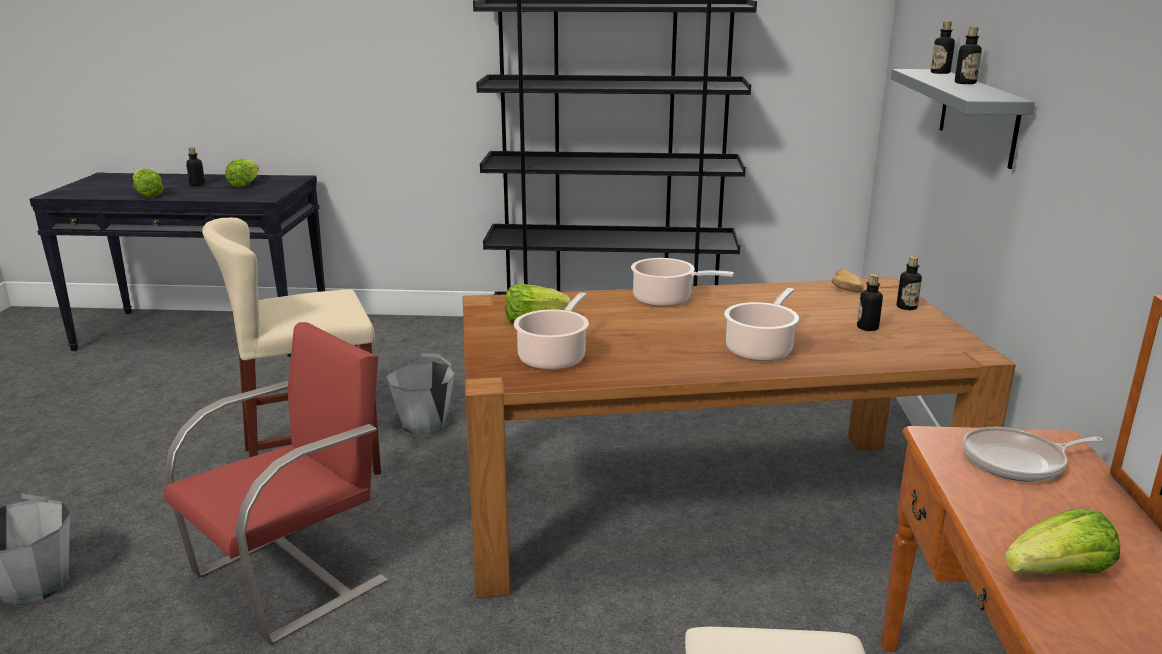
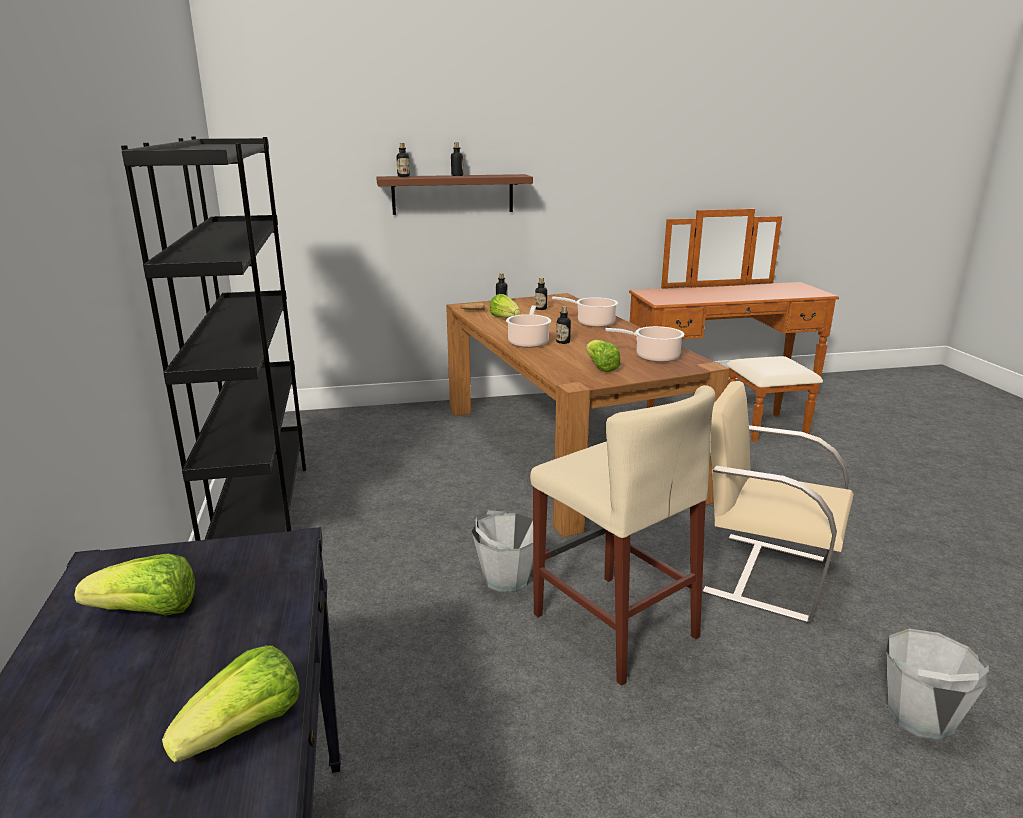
camera: 105 degrees left, 0 degrees up
red chair [163,322,388,644] -> beige chair [702,381,854,623]
bottle [186,148,205,186] -> bottle moved to [556,306,571,344]
grey shelf [891,69,1035,169] -> brown shelf [376,174,533,215]
frying pan [963,427,1103,482] -> none
lettuce [1005,509,1120,574] -> lettuce moved to [490,294,520,318]

